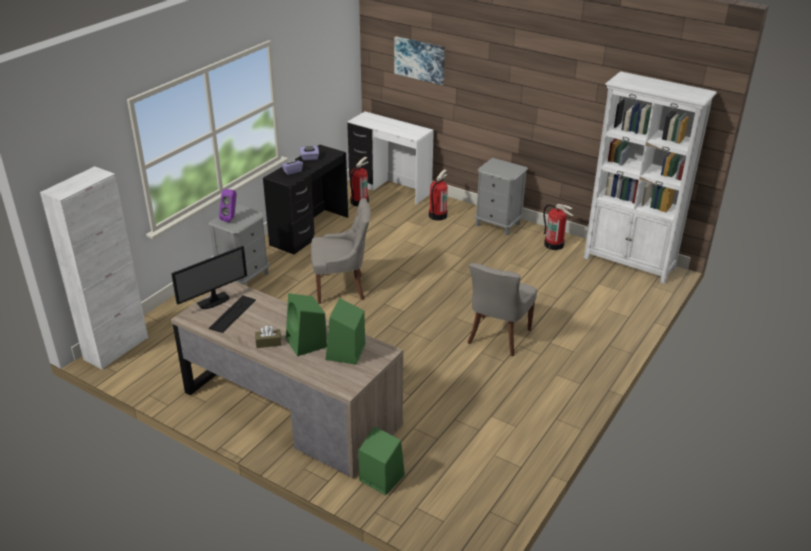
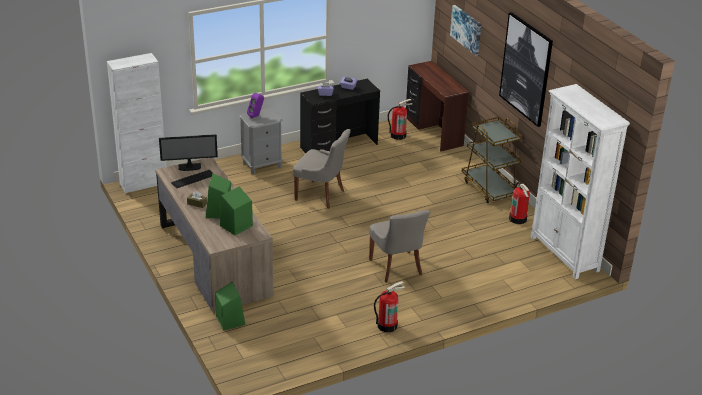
camera: 30 degrees right, 0 degrees up
white desk [347,111,434,205] -> brown desk [406,61,469,152]
fire extinguisher [429,169,448,221] -> fire extinguisher moved to [374,281,405,332]
grey chair [467,263,537,356] -> grey chair turned 75 degrees counterclockwise [369,210,430,282]
grey nightstand [474,158,528,235] -> brown cart [462,117,522,203]
none -> picture [499,12,553,127]

